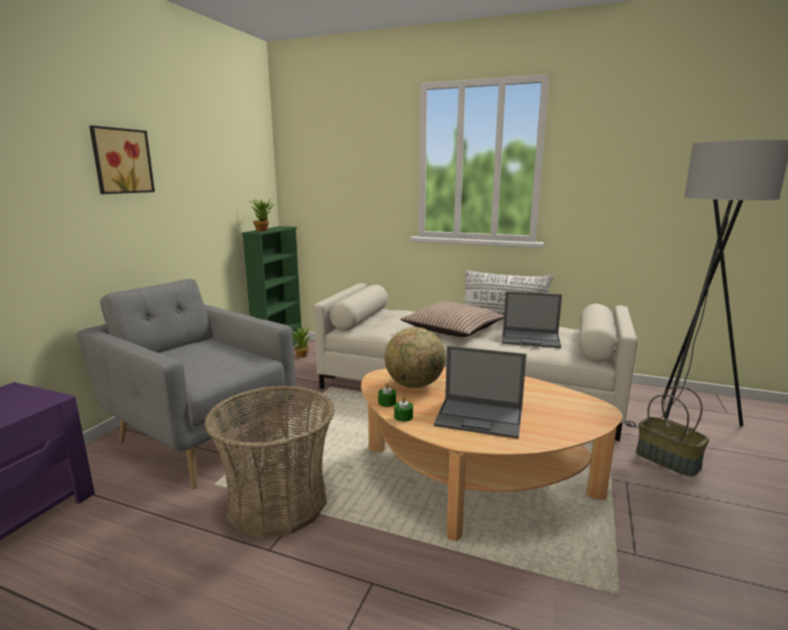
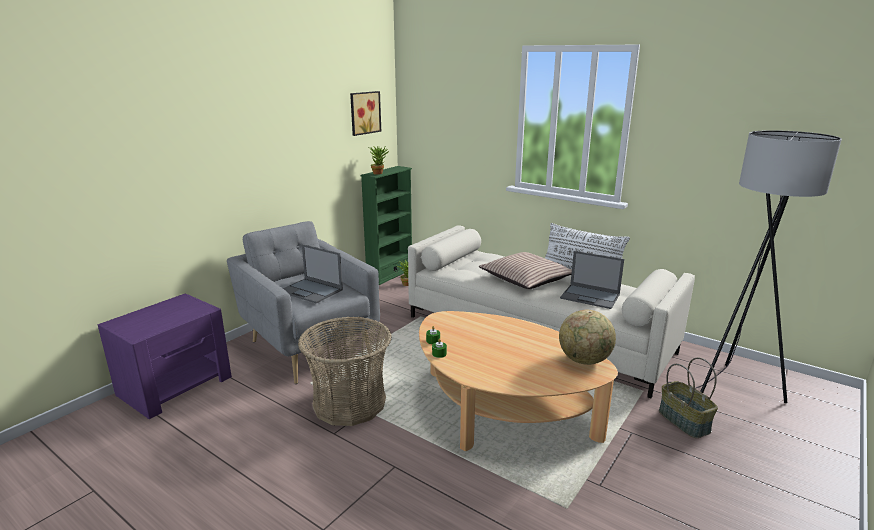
camera: 15 degrees right, 5 degrees up
picture [89,125,155,194] -> picture moved to [350,91,381,136]
globe [385,327,446,388] -> globe moved to [559,310,616,365]
laptop [434,346,526,439] -> laptop moved to [283,244,343,304]

